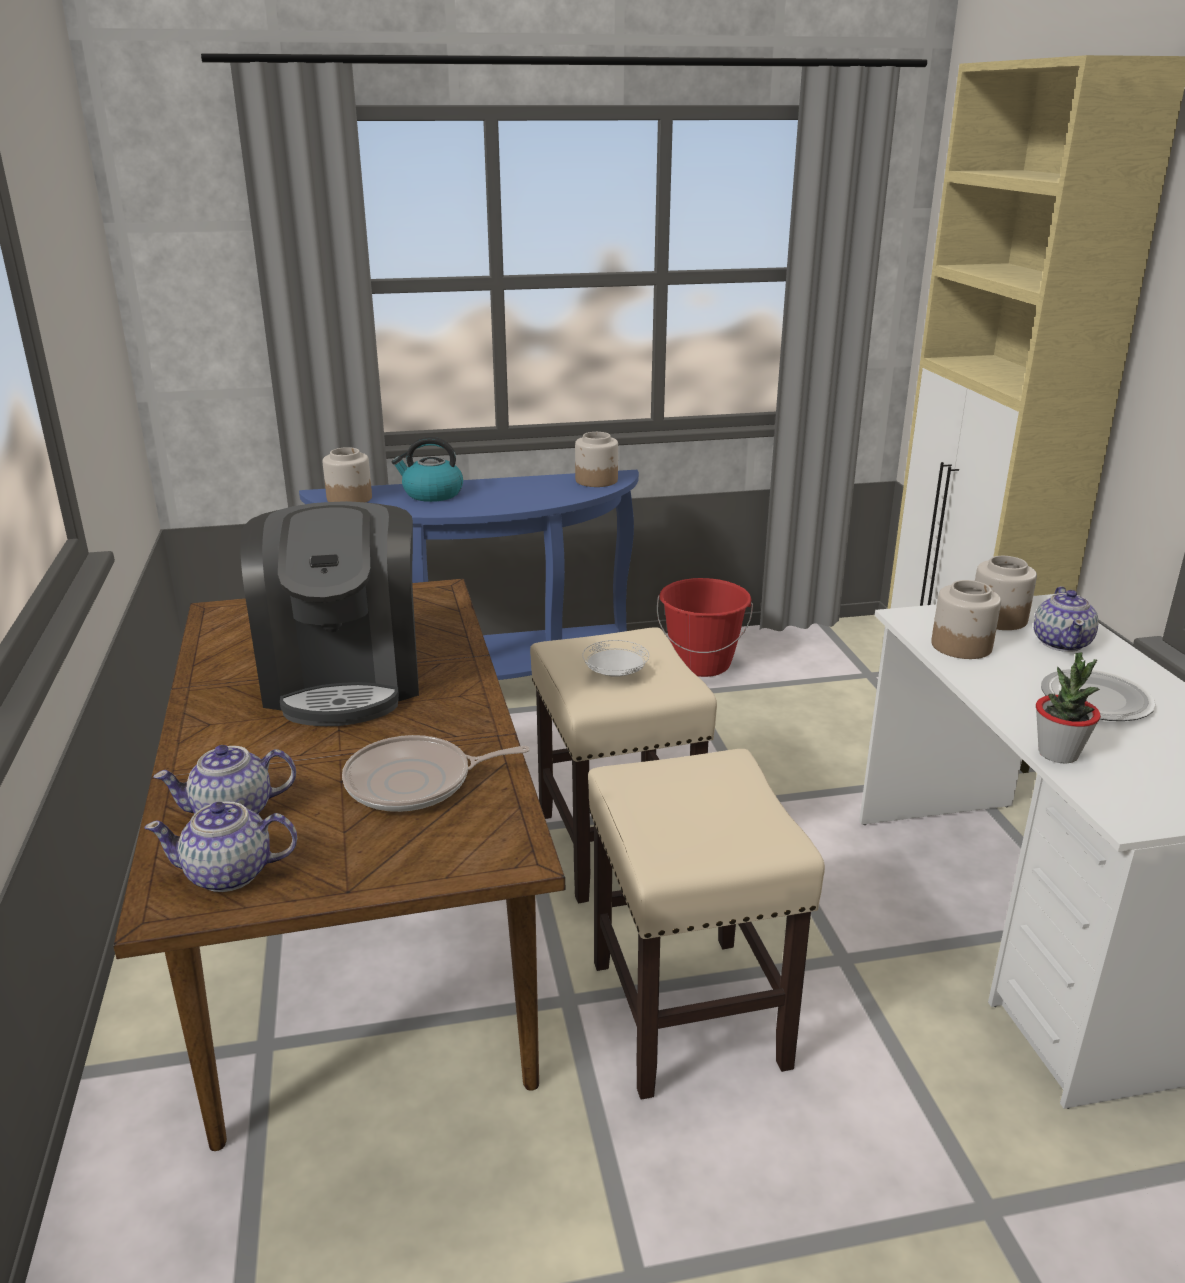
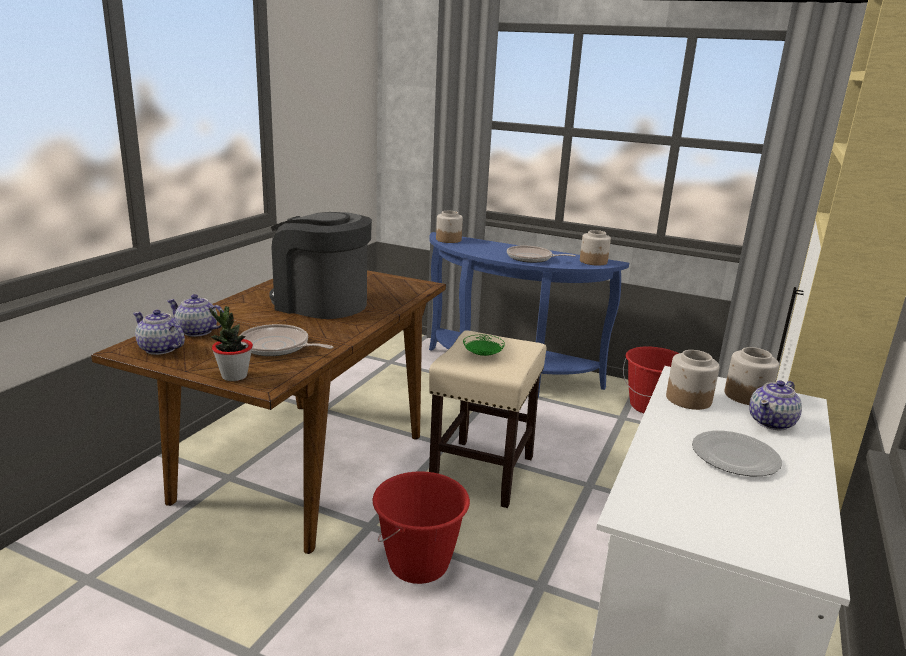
camera: 35 degrees right, 5 degrees down
coffee machine [240,501,419,726] -> coffee machine turned 90 degrees clockwise [269,212,372,319]
kettle [392,437,463,502] -> none
white plate [582,640,649,677] -> green plate [463,335,505,356]
beige stool [588,749,825,1100] -> red bucket [373,471,470,584]
potted plant [1036,652,1101,764] -> potted plant moved to [209,306,253,381]
none -> frying pan [507,246,576,263]

